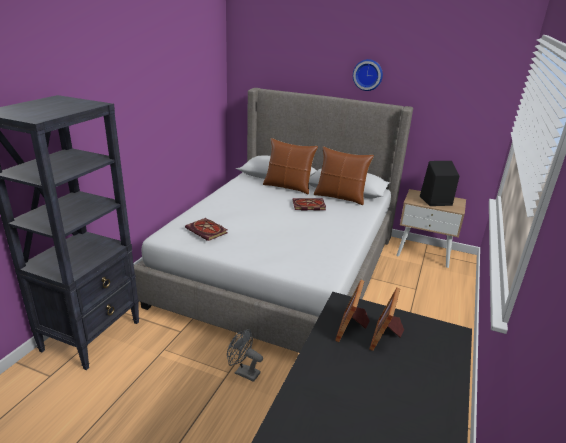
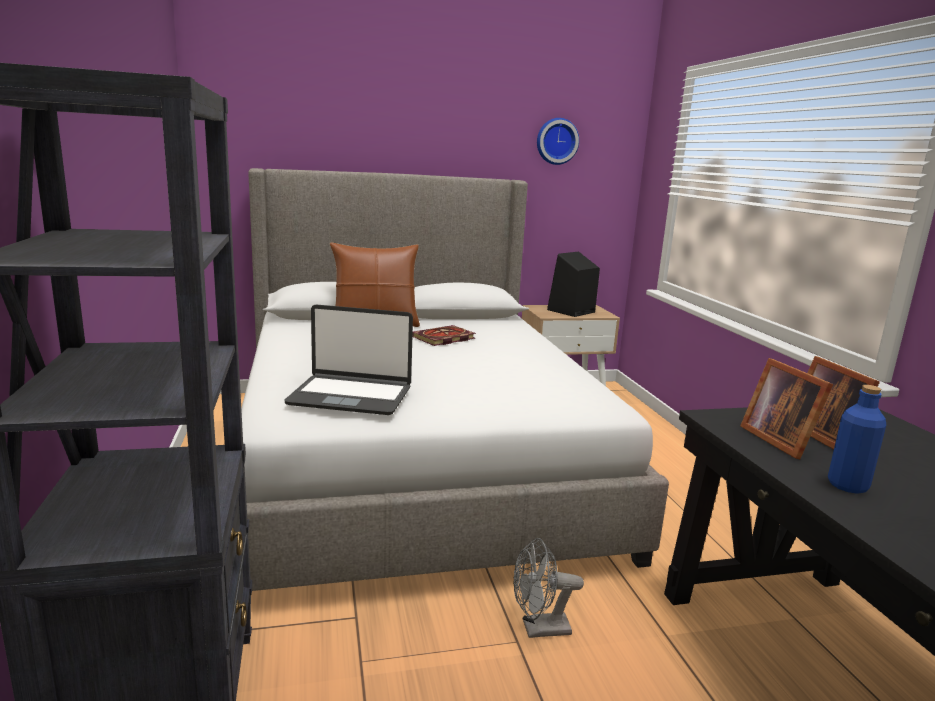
camera: 35 degrees left, 10 degrees down
book [185,218,228,241] -> laptop [285,305,413,415]
brown pillow [314,146,374,205] -> none
wall clock [353,59,383,91] -> wall clock moved to [537,118,579,165]
none -> blue bottle [828,385,886,494]

